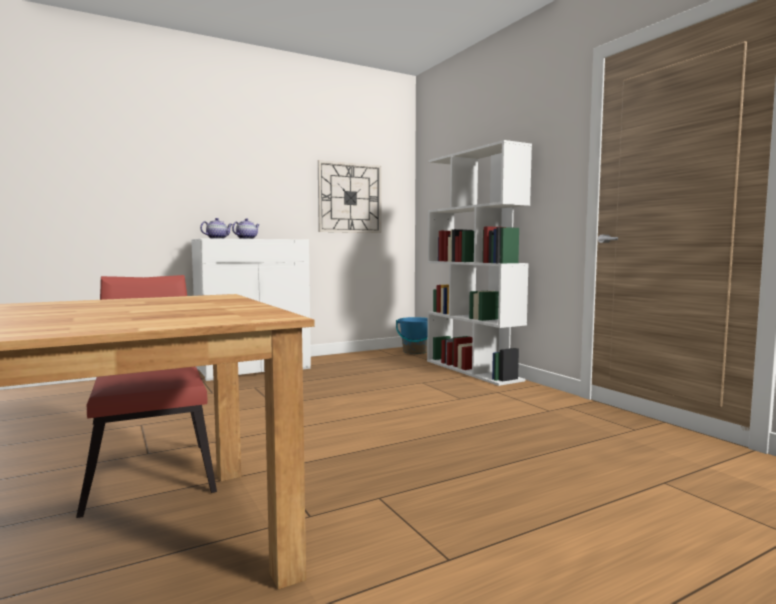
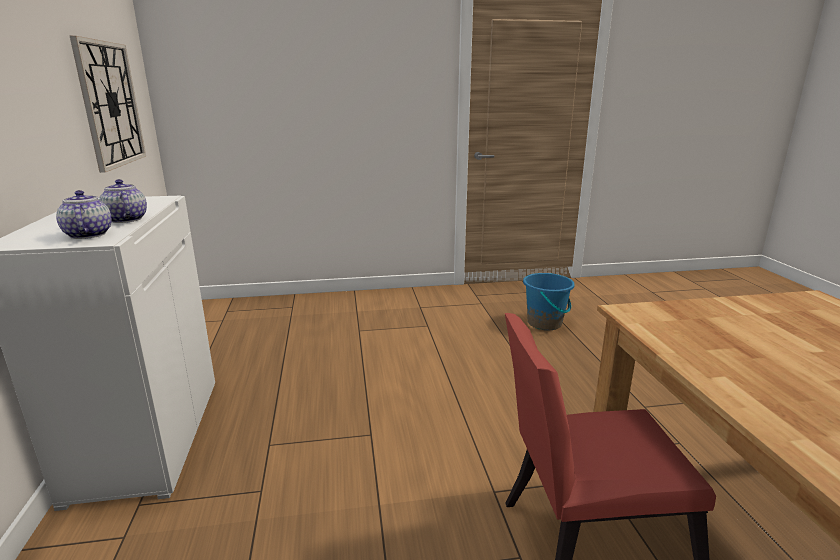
camera: 70 degrees left, 15 degrees up
blue bucket [396,317,428,354] -> blue bucket moved to [523,273,575,330]
white bookcase [427,140,532,386] -> none

